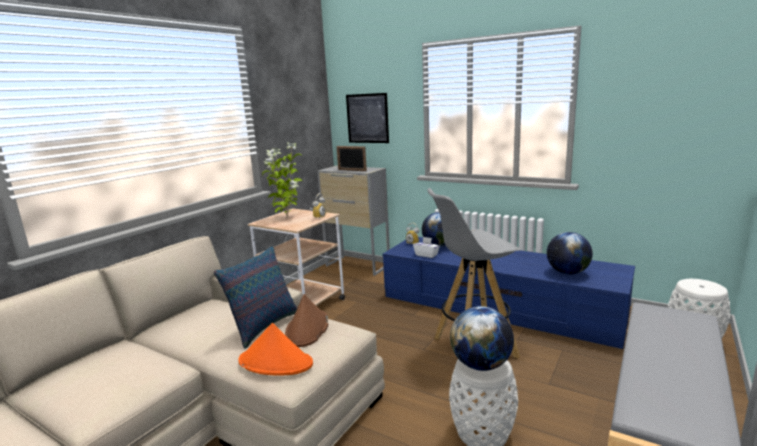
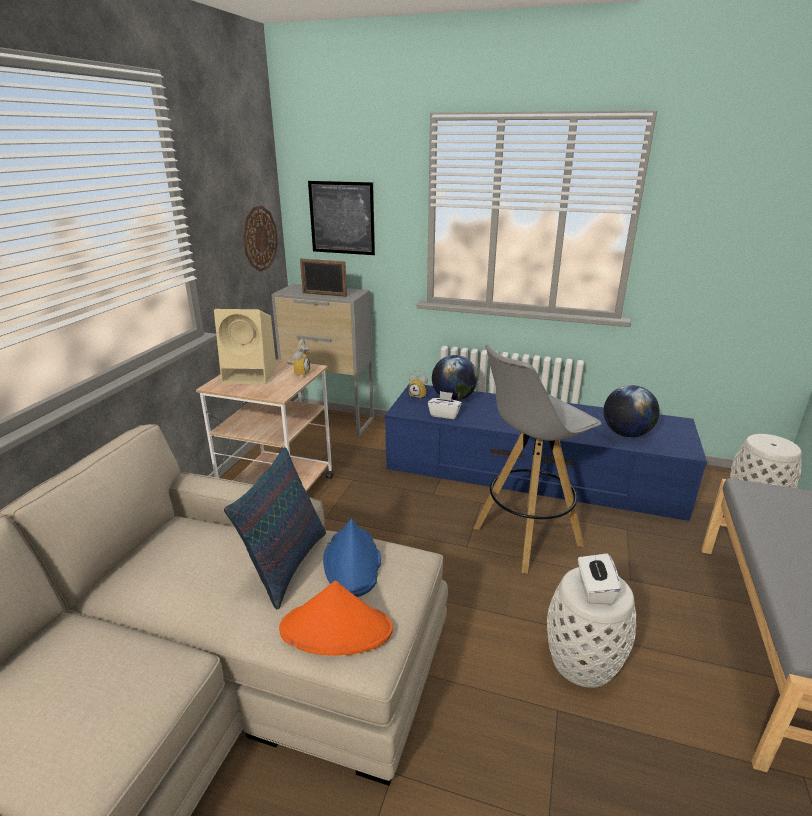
camera: 15 degrees left, 10 degrees up
potted plant [262,142,302,218] -> beige speaker [214,309,277,384]
brown hat [285,294,328,347] -> blue hat [323,518,381,597]
globe [450,306,514,371] -> white tissue box [578,553,621,605]
none -> wall clock [243,206,278,272]

